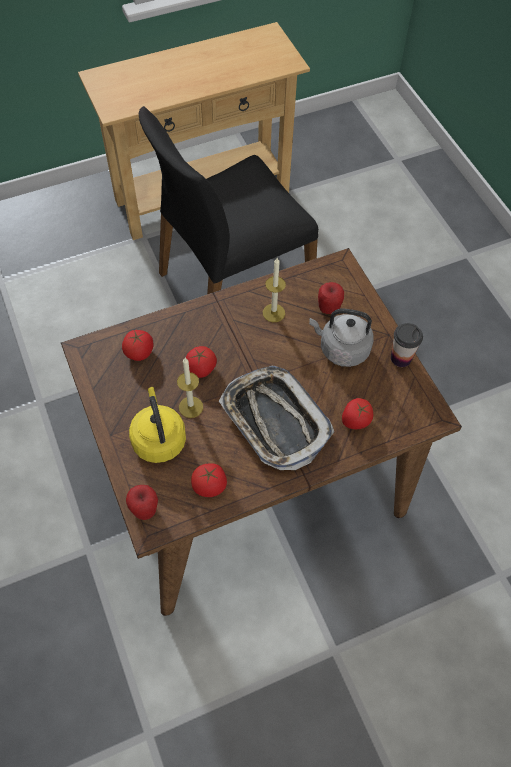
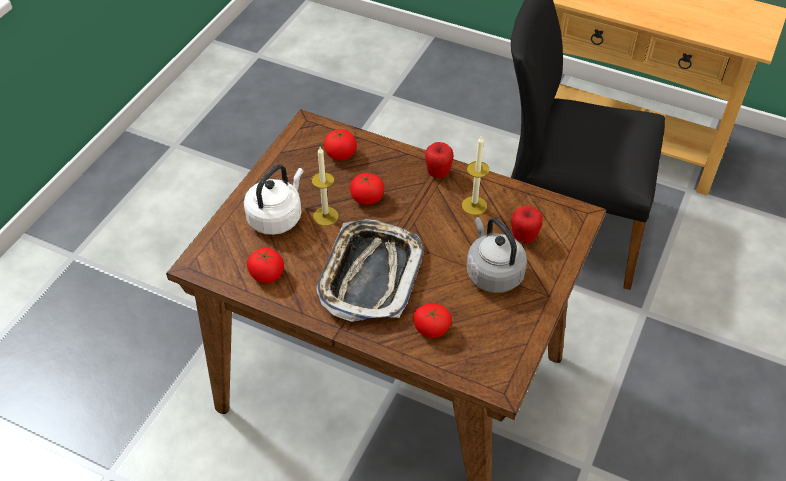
camera: 50 degrees right, 10 degrees down
apple [126,485,158,520] -> apple moved to [425,142,453,178]
yellow kettle [129,387,186,463] -> white kettle [244,164,304,235]
cup [391,323,423,367] -> none

